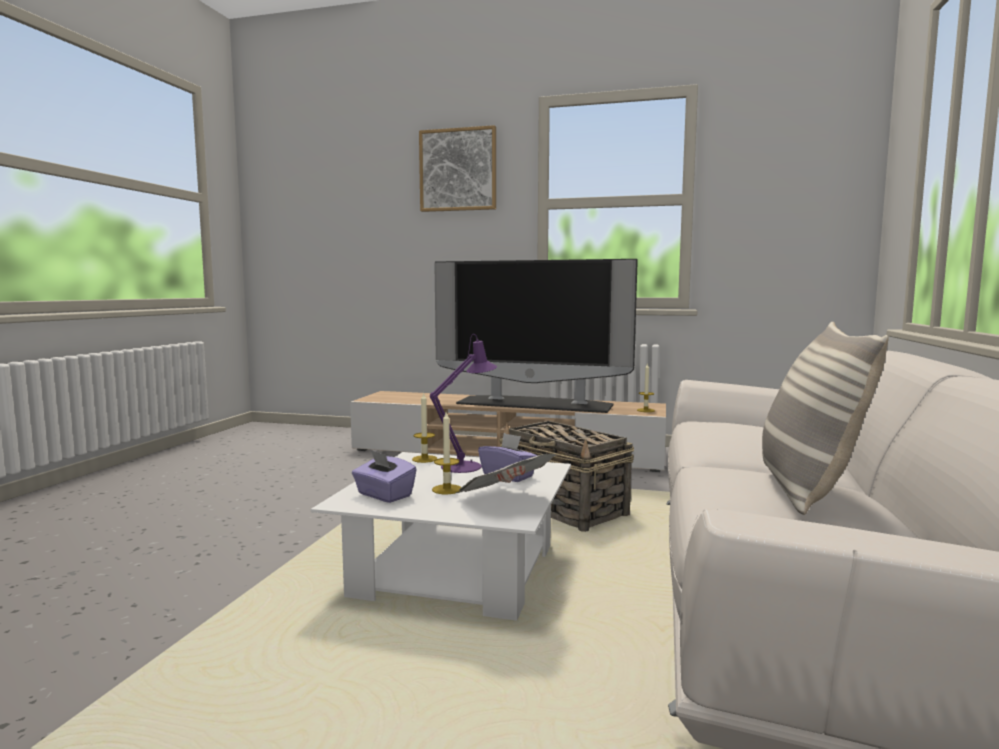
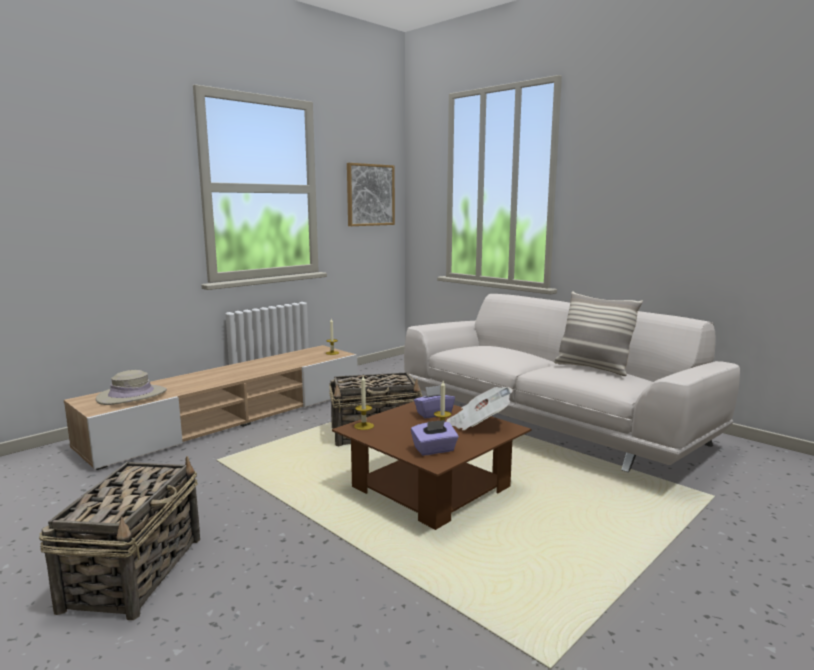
camera: 60 degrees left, 5 degrees up
white coffee table [311,452,571,621] -> brown coffee table [332,401,531,530]
picture [419,125,496,212] -> picture moved to [347,163,395,226]
purple table lamp [430,334,497,473] -> none
television [434,259,638,413] -> none
none -> basket [39,456,200,620]
none -> beige hat [96,370,167,405]

